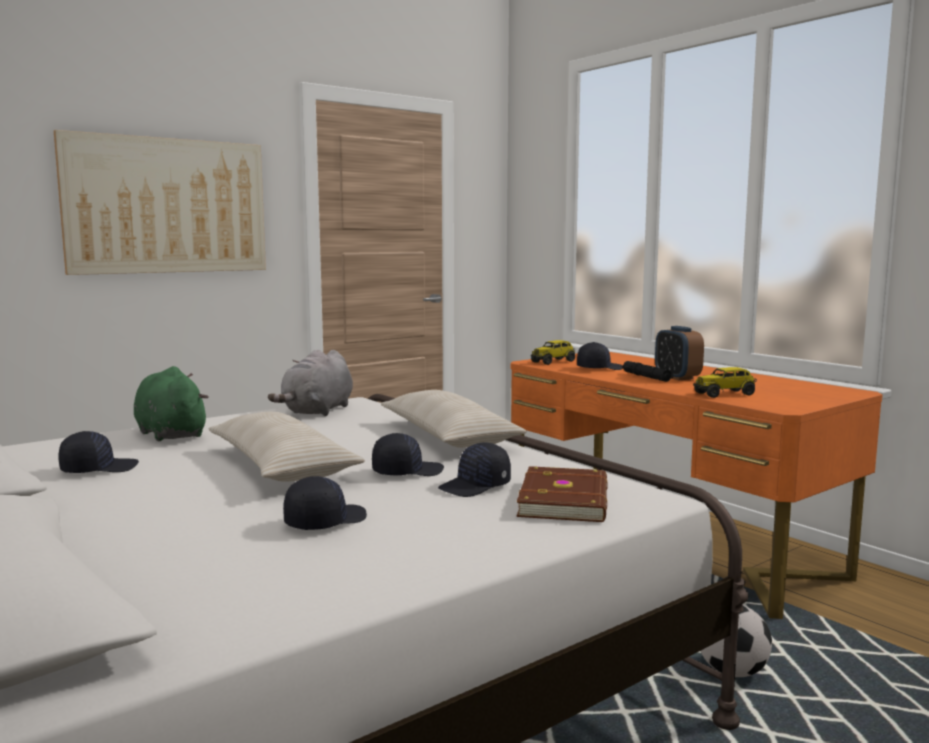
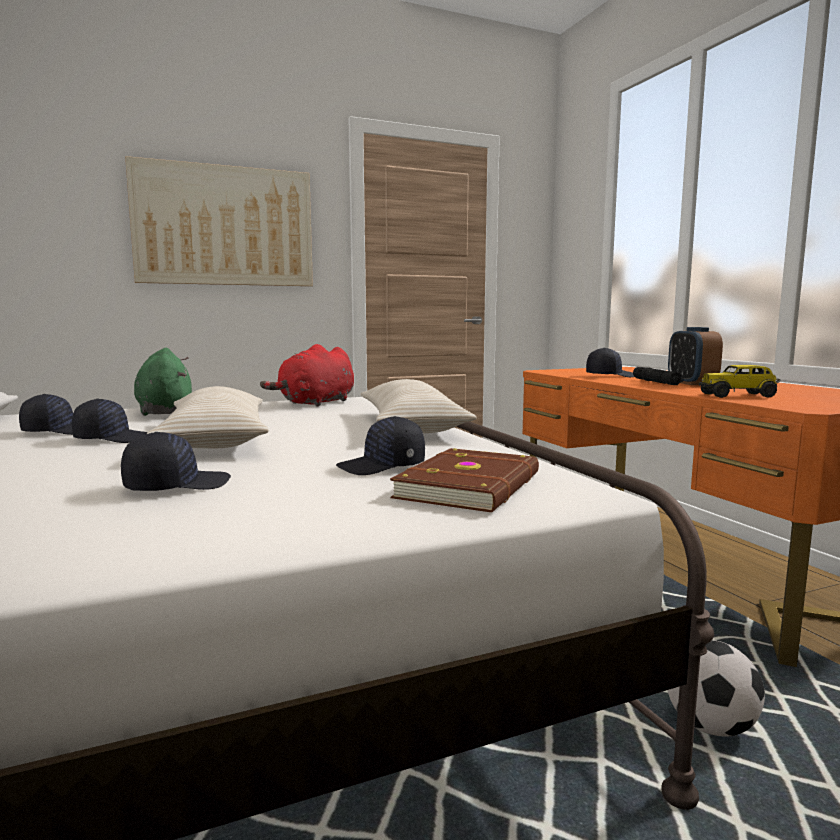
camera: 15 degrees right, 0 degrees up
grey plush toy [268,349,353,416] -> red plush toy [260,344,354,407]
black cap [372,433,444,476] -> black cap moved to [72,398,148,443]
toy truck [531,340,575,365] -> none

